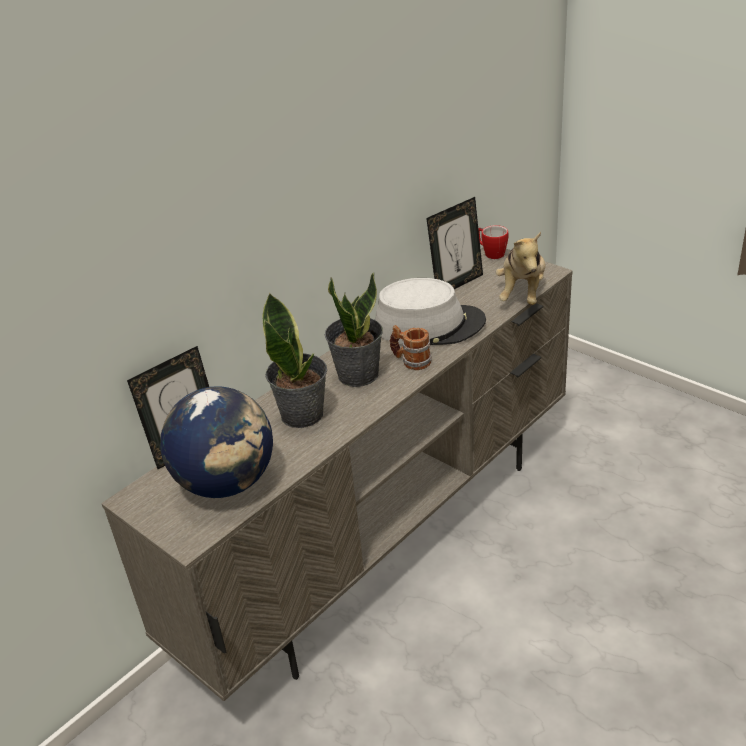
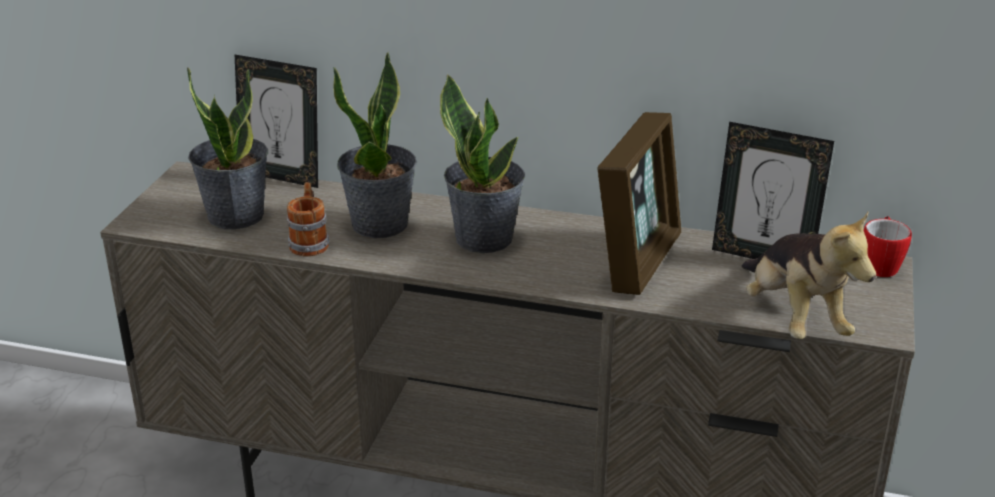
camera: 60 degrees right, 5 degrees down
globe [160,386,273,498] -> potted plant [187,67,268,229]
grey hat [375,278,486,345] -> picture frame [597,112,681,295]
mug [390,325,432,370] -> mug moved to [287,182,329,257]
plush toy [496,232,546,305] -> plush toy turned 90 degrees counterclockwise [741,212,876,339]

